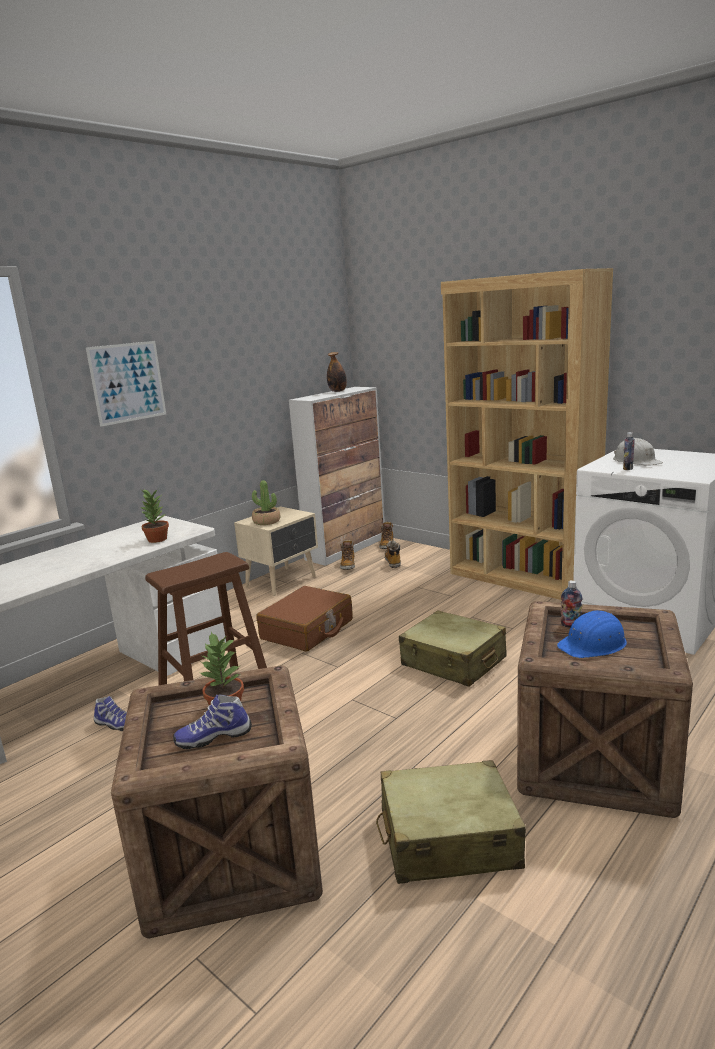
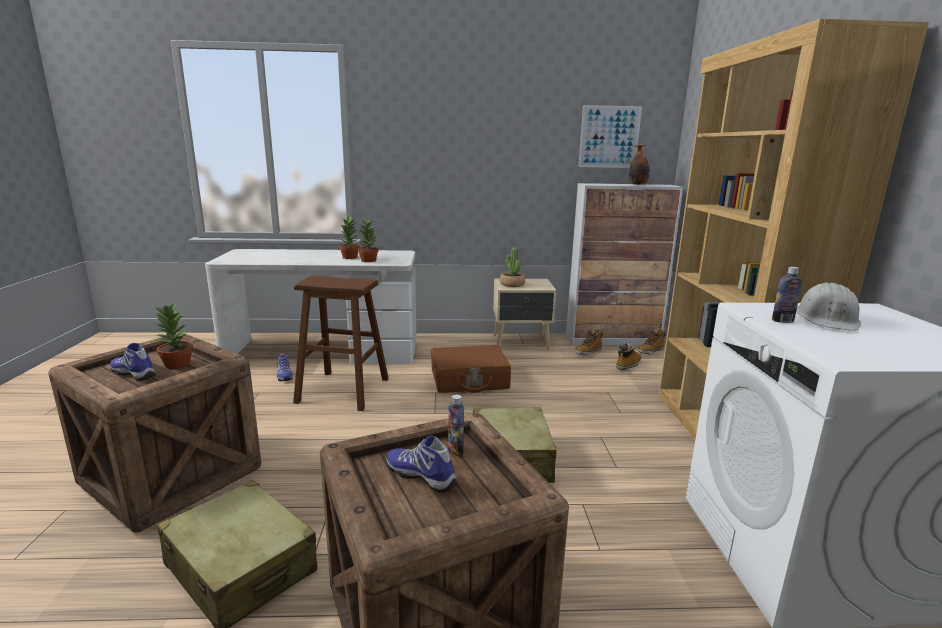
camera: 45 degrees right, 0 degrees up
picture [86,341,166,427] -> picture moved to [578,105,642,168]
blue hard hat [557,610,627,658] -> shoe [386,436,457,493]
none -> potted plant [339,215,360,259]

